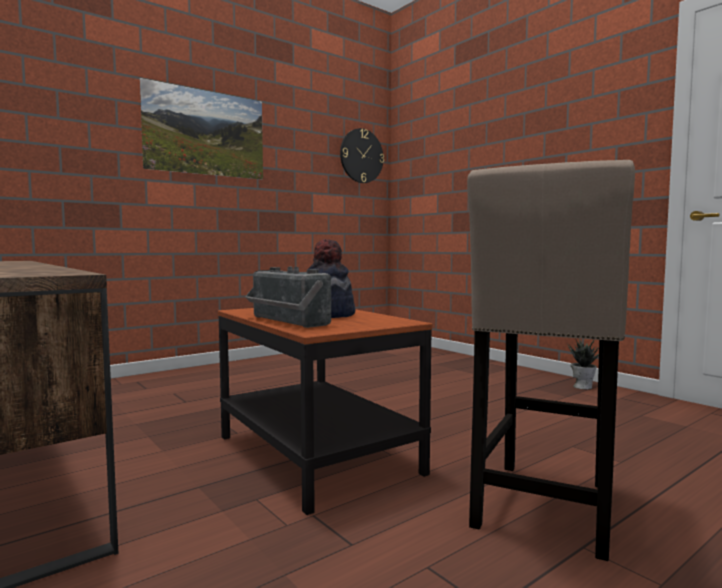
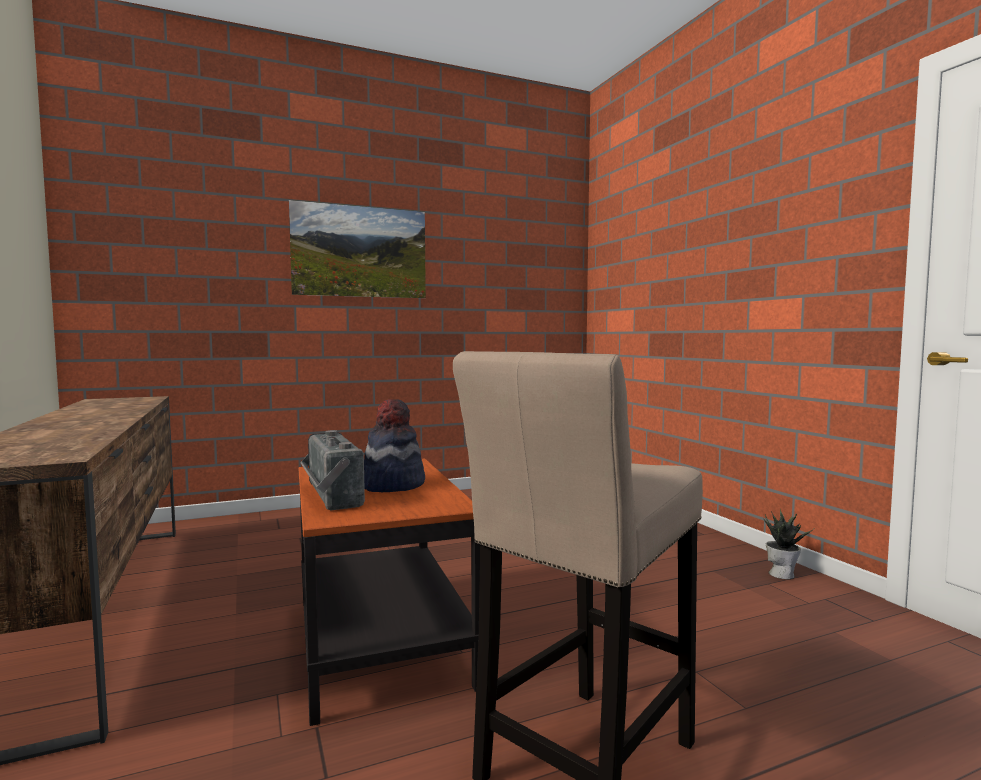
camera: 15 degrees right, 0 degrees up
wall clock [340,128,384,183] -> none

